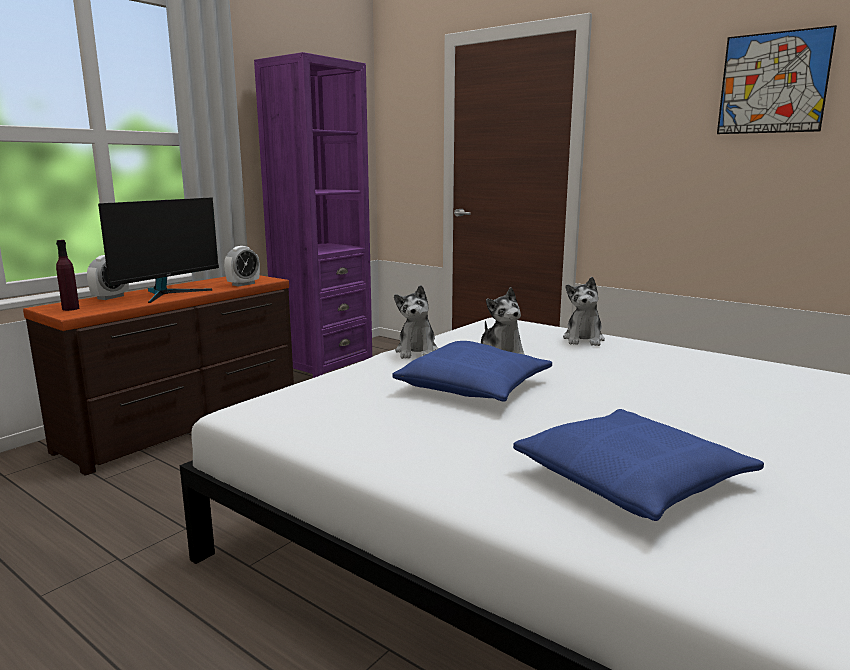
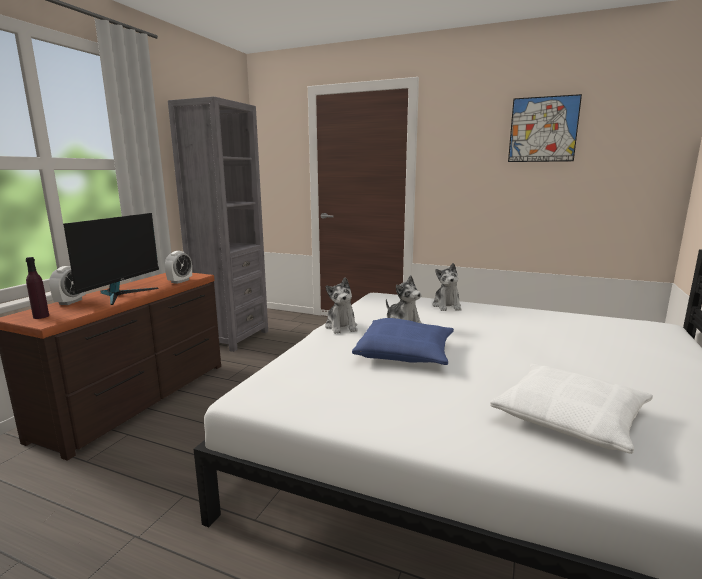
camera: 15 degrees left, 0 degrees up
purple bookcase [254,52,372,378] -> grey bookcase [168,97,268,352]
blue pillow [513,409,764,521] -> white pillow [490,363,653,454]

